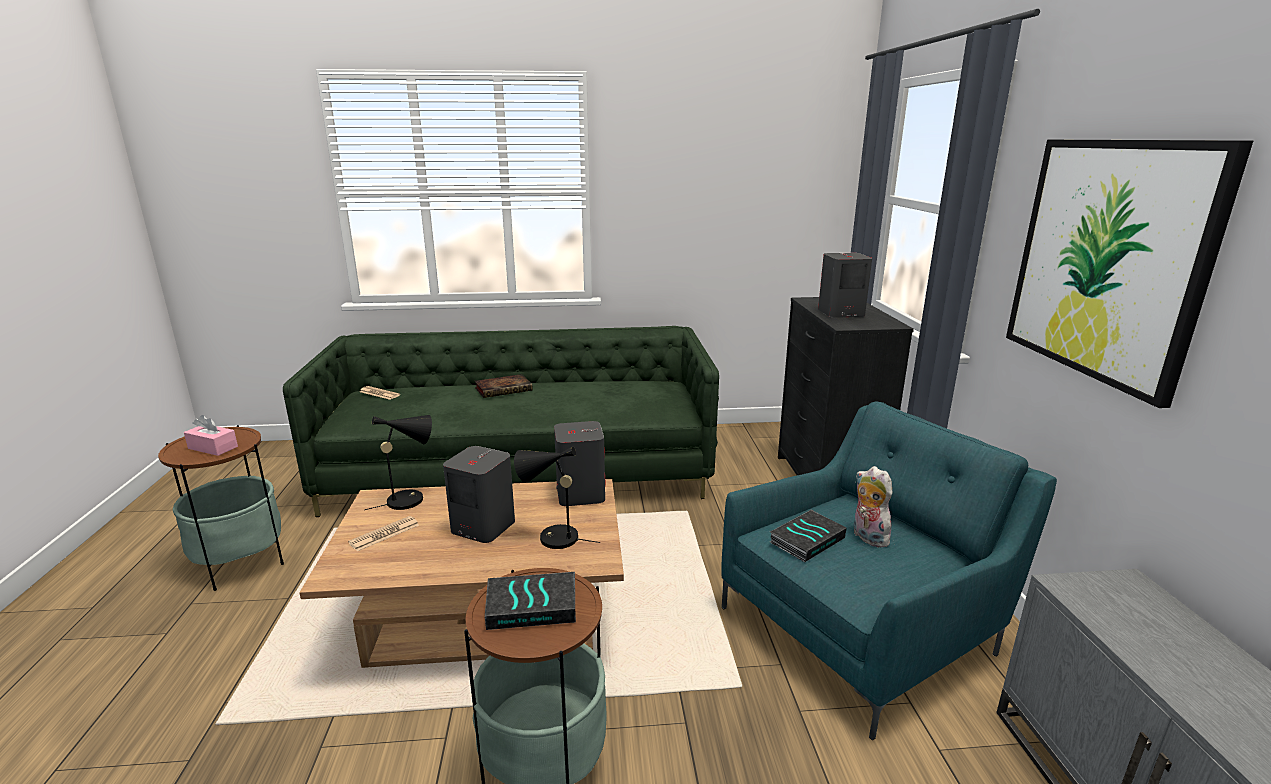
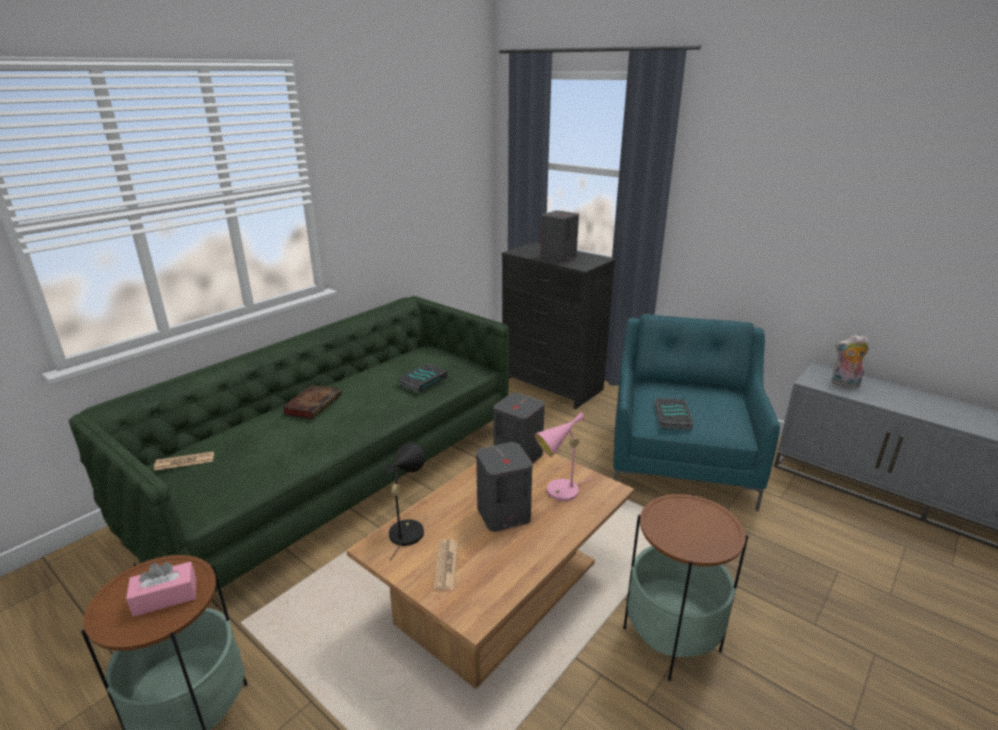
camera: 45 degrees left, 5 degrees up
book [485,572,576,630] -> book moved to [398,363,447,393]
black table lamp [514,447,600,549] -> pink table lamp [535,413,590,501]
plush toy [853,466,892,547] -> plush toy moved to [832,335,869,387]
picture [1006,140,1253,408] -> none

